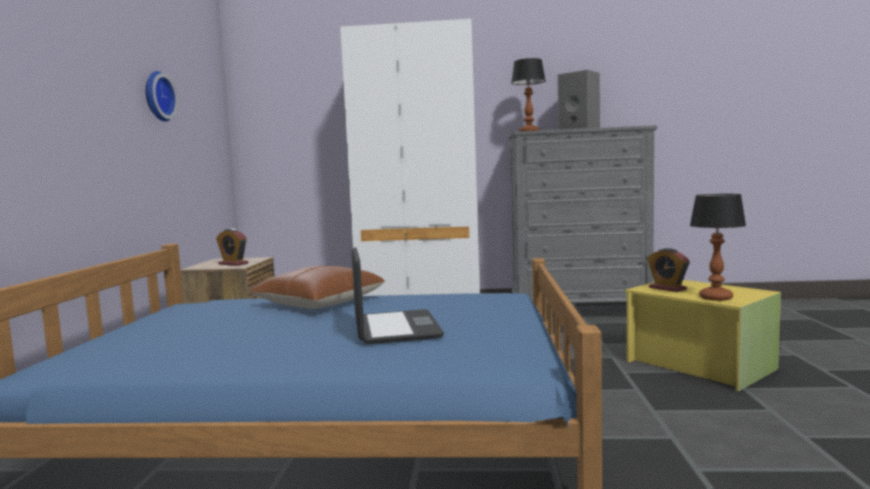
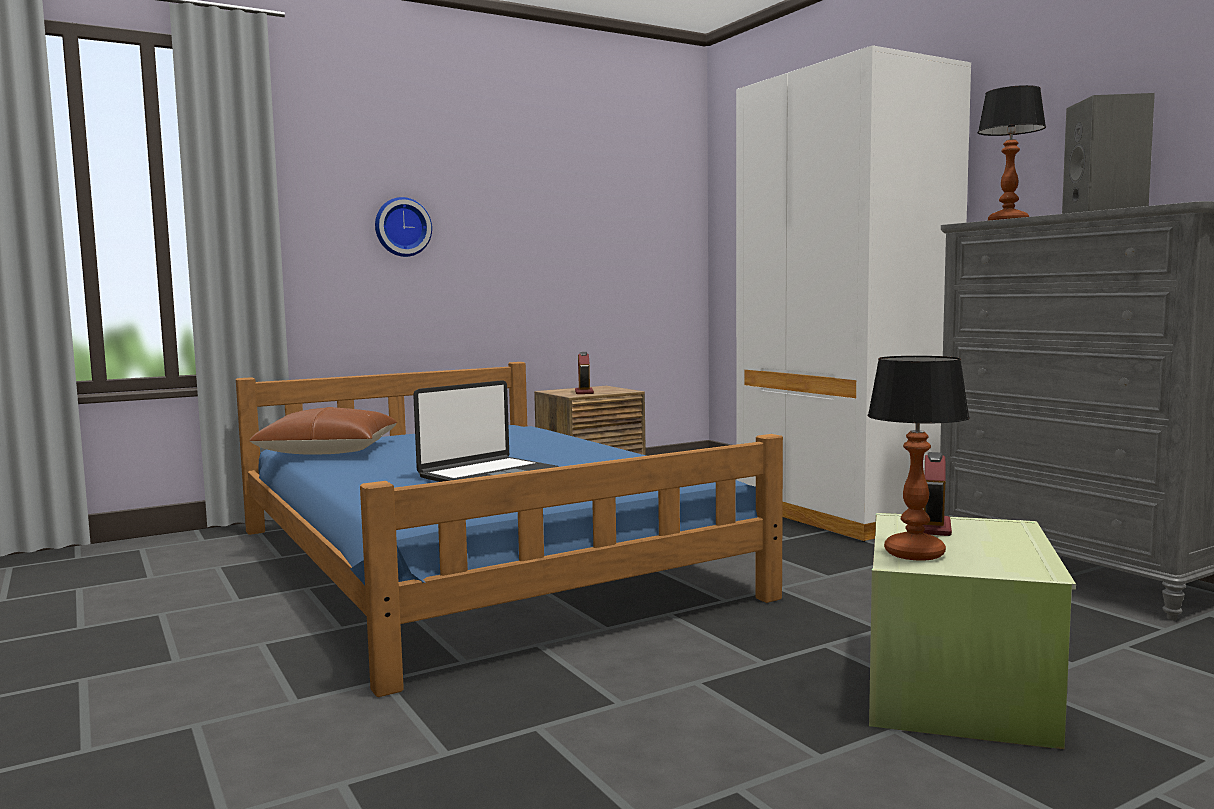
camera: 55 degrees right, 0 degrees up
wall clock [145,71,178,122] -> wall clock moved to [375,197,432,257]
brown pillow [248,266,385,309] -> brown pillow moved to [249,407,397,455]
yellow storage box [625,280,781,392] -> green storage box [869,513,1076,749]

